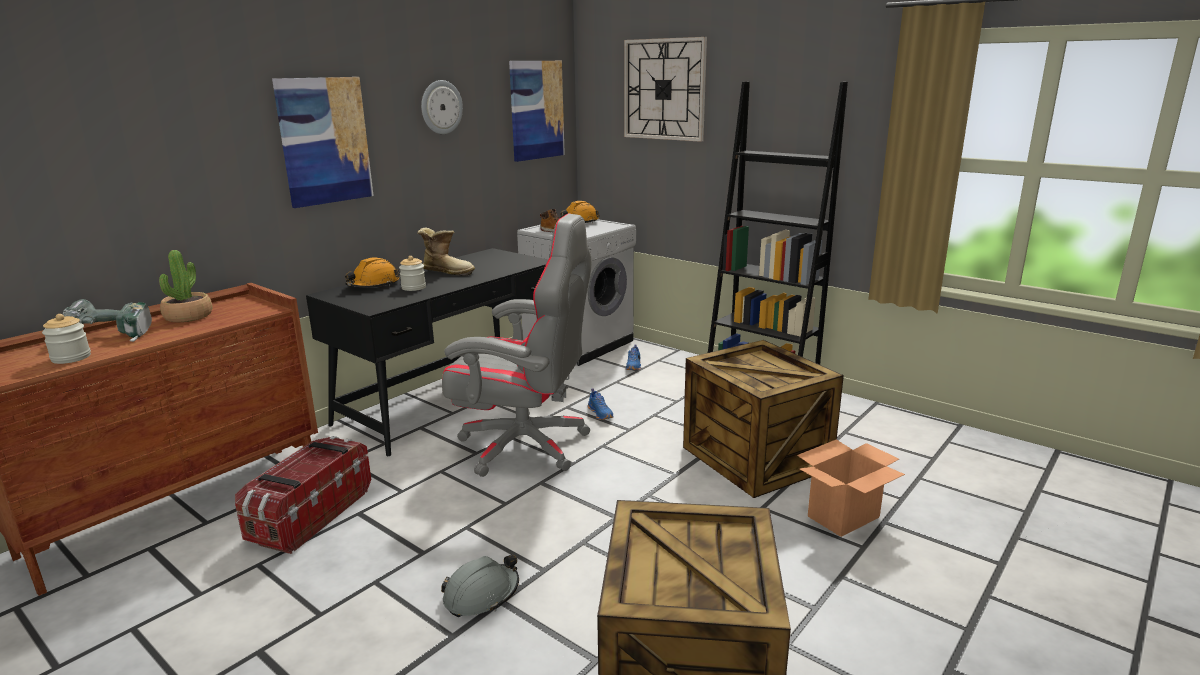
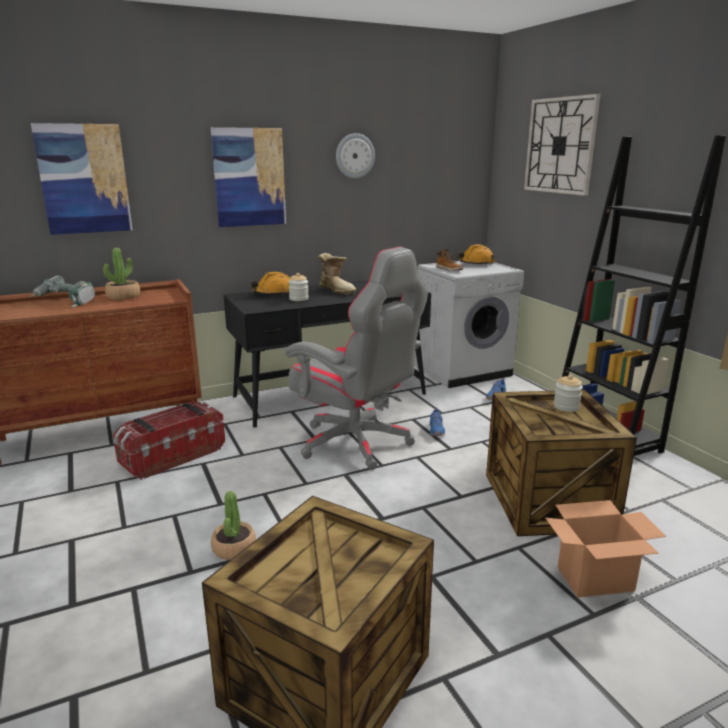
camera: 25 degrees right, 0 degrees up
jar [42,314,91,364] -> jar moved to [553,375,583,412]
grey hard hat [441,555,519,617] -> potted plant [211,491,256,560]
picture [509,61,565,162] -> picture moved to [31,123,132,235]

